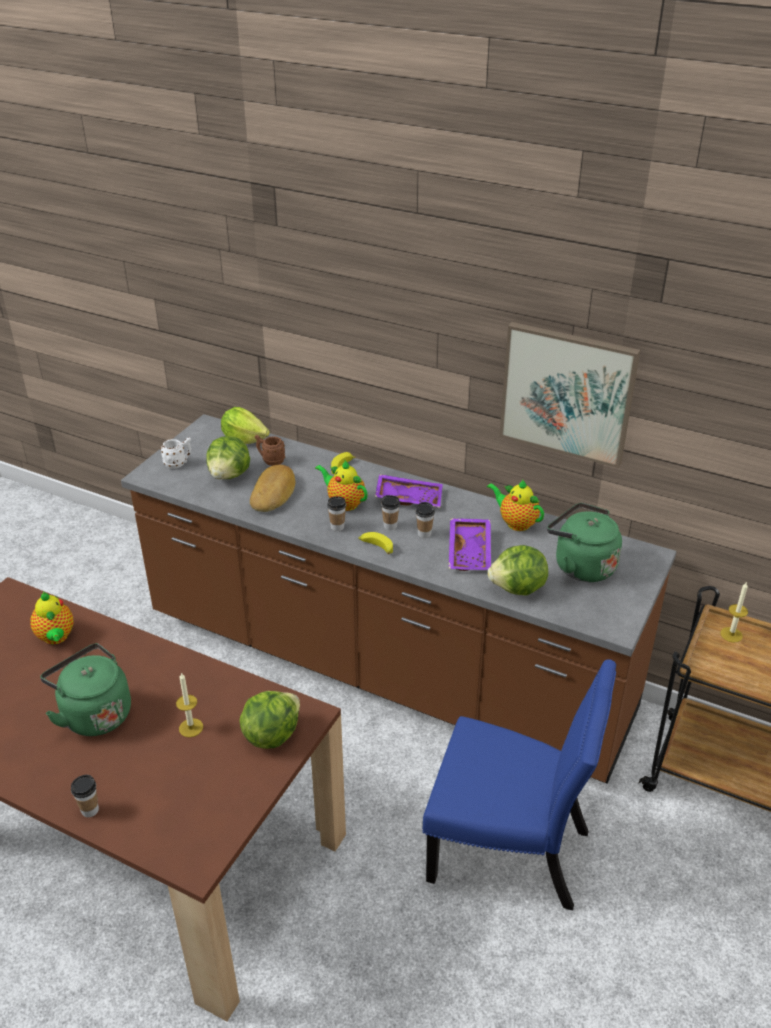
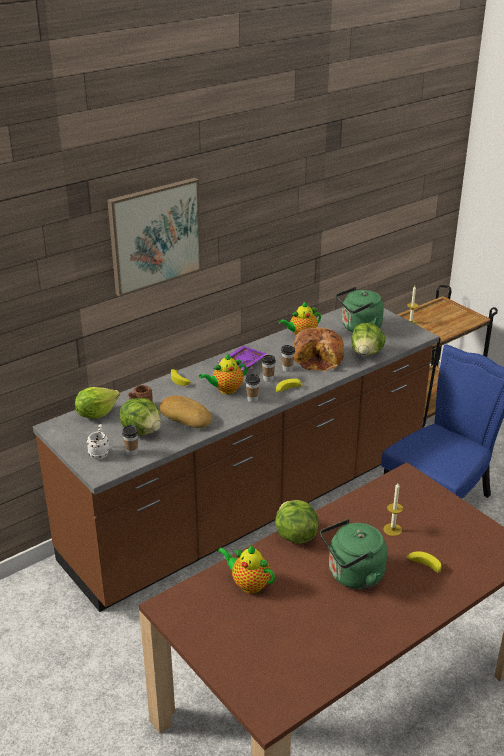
camera: 65 degrees left, 5 degrees down
teapot [30,591,73,644] -> teapot turned 150 degrees counterclockwise [217,545,275,593]
cup [71,775,99,817] -> cup moved to [122,425,138,456]
lettuce [239,691,300,749] -> lettuce moved to [275,500,319,544]
purple tray [449,518,491,571] -> bread [294,327,344,371]
picture [500,322,640,468] -> picture moved to [107,178,202,297]
none -> banana [406,551,441,574]

